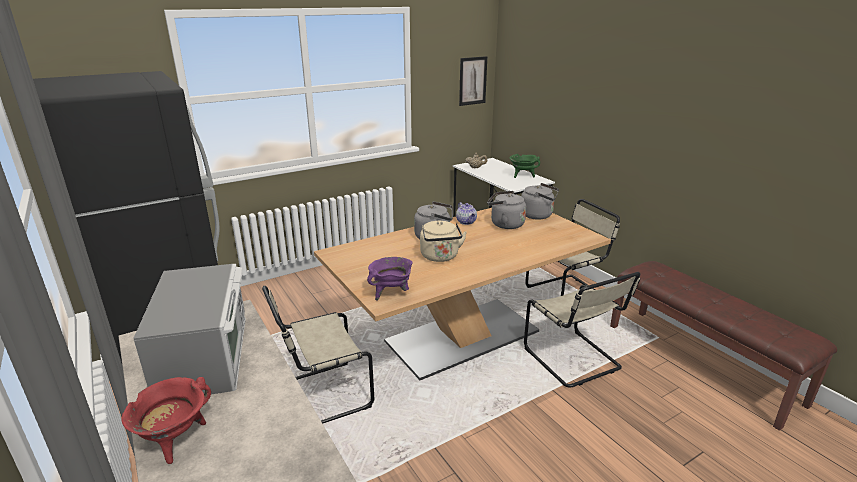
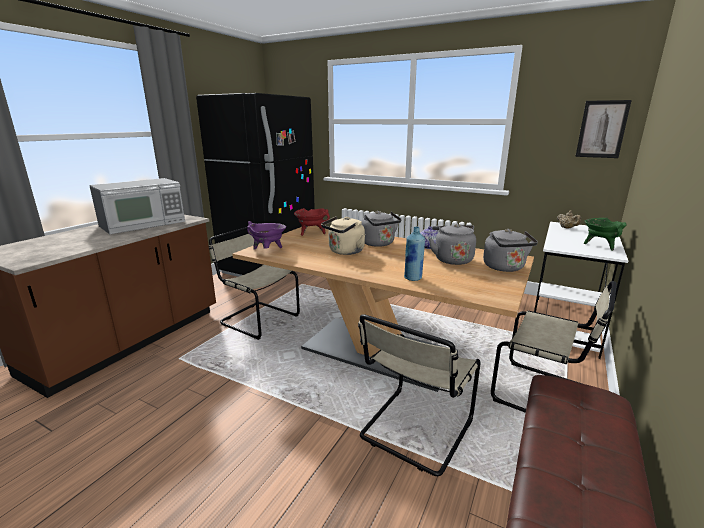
camera: 60 degrees right, 5 degrees down
red cooking pot [121,377,211,464] -> red cooking pot moved to [294,208,330,236]
none -> blue bottle [404,227,425,281]

